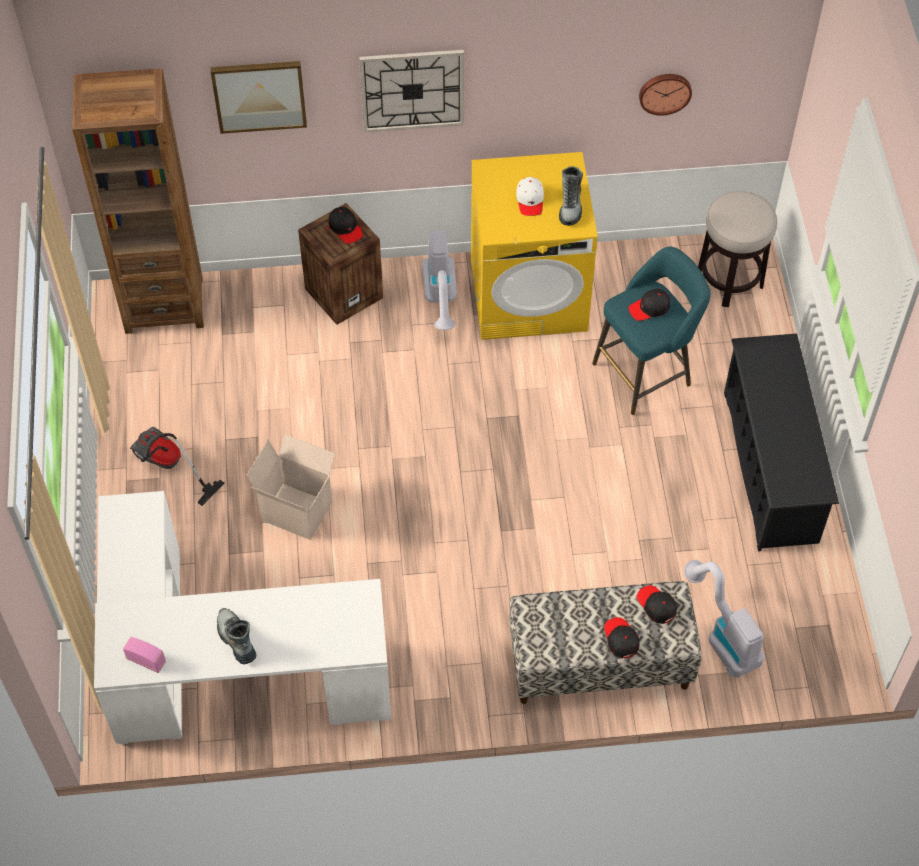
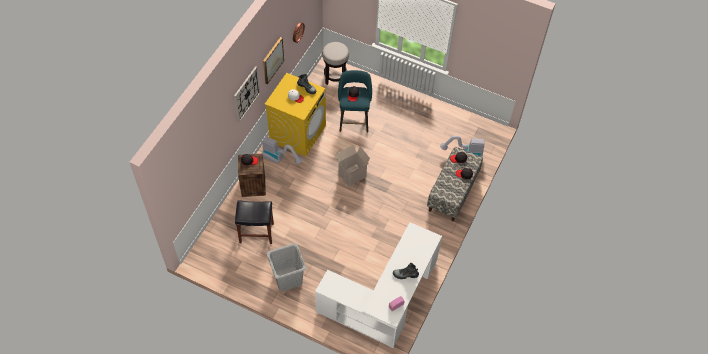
camera: 60 degrees left, 0 degrees up
brown bookcase [72,68,204,334] -> none
vacuum cleaner [130,427,225,506] -> grey laundry basket [266,243,306,292]
picture [210,61,307,134] -> picture moved to [263,37,284,84]
cardboard box [247,434,335,540] -> cardboard box moved to [335,145,370,186]
black shoe rack [724,334,839,551] -> none
none -> black stool [235,200,274,244]

